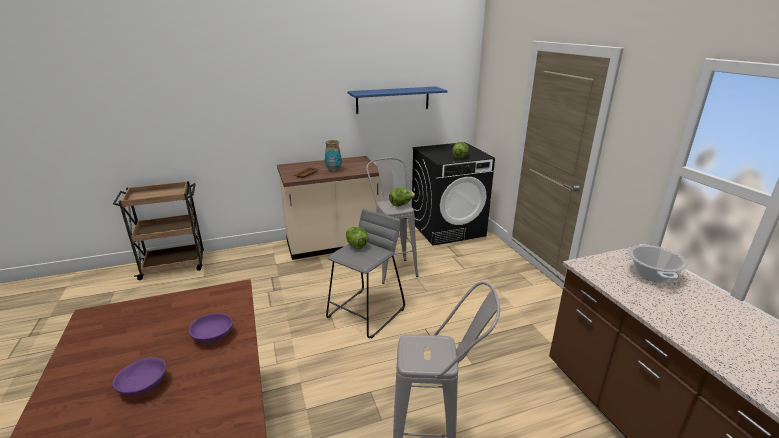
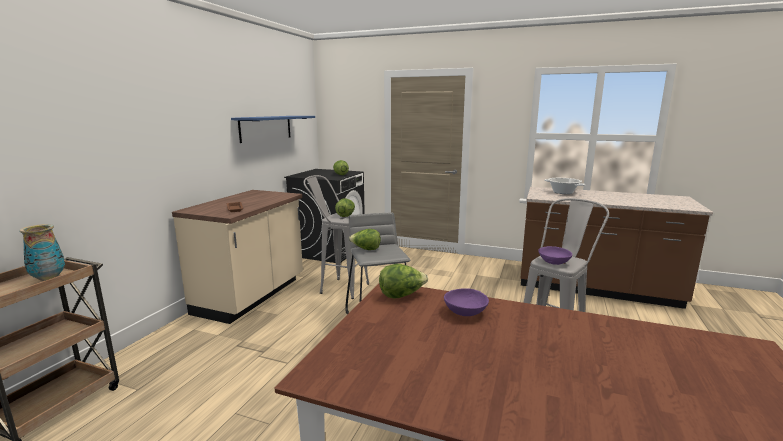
camera: 50 degrees left, 10 degrees down
purple bowl [112,357,166,396] -> purple bowl moved to [538,246,572,265]
vase [325,139,342,171] -> vase moved to [20,224,65,281]
none -> lettuce [379,264,428,299]

